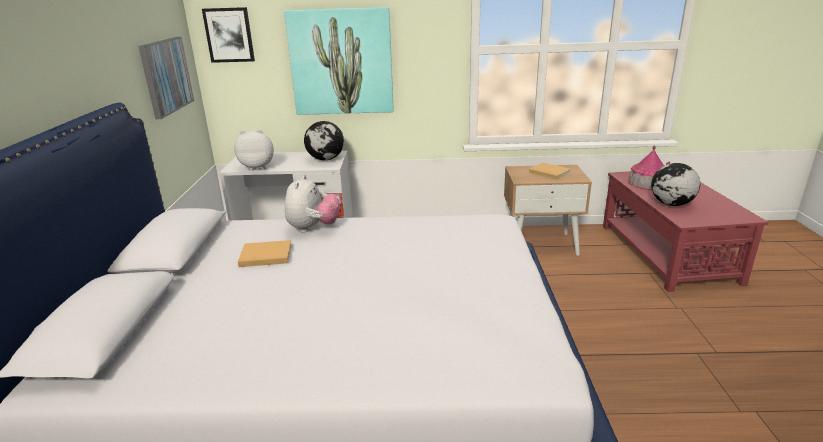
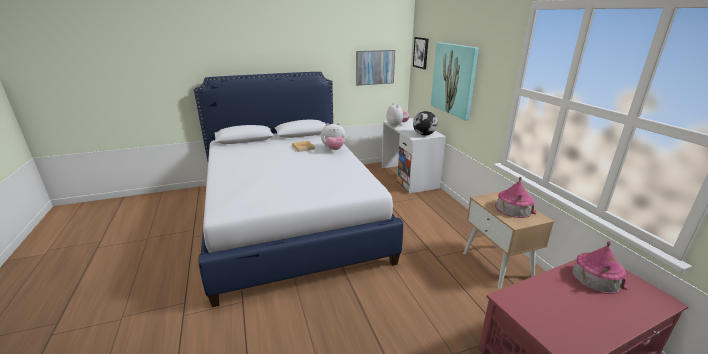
camera: 70 degrees right, 0 degrees up
beige book [529,163,570,180] -> toy house [495,177,536,218]
globe [651,163,700,206] -> none

